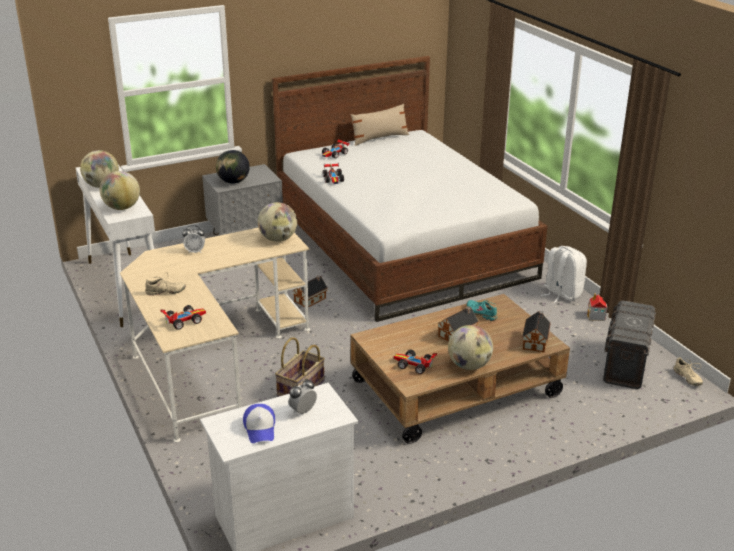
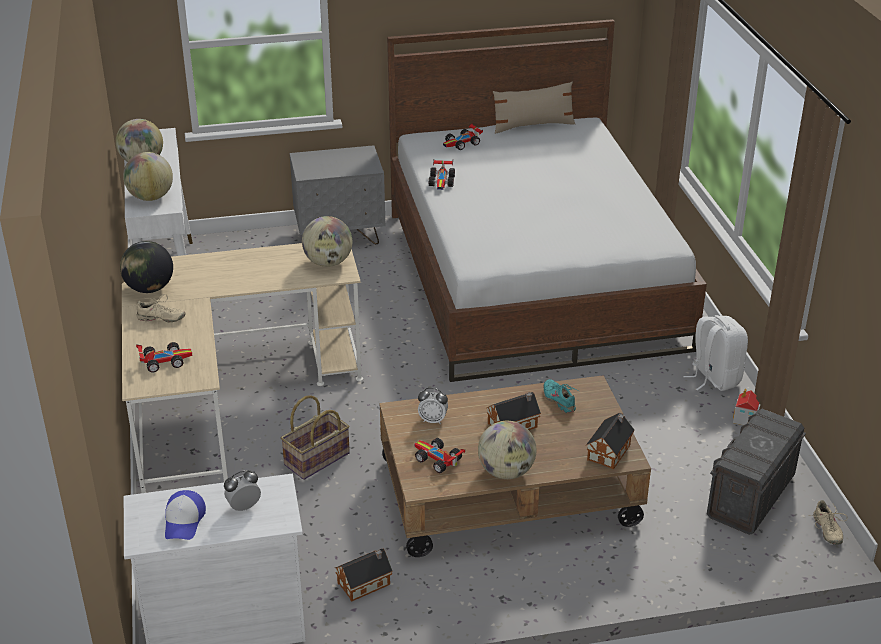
camera: 15 degrees right, 5 degrees up
alarm clock [182,225,205,253] -> alarm clock moved to [418,388,448,424]
globe [216,150,250,184] -> globe moved to [120,241,173,293]
toy house [293,275,328,307] -> toy house moved to [335,549,393,602]

